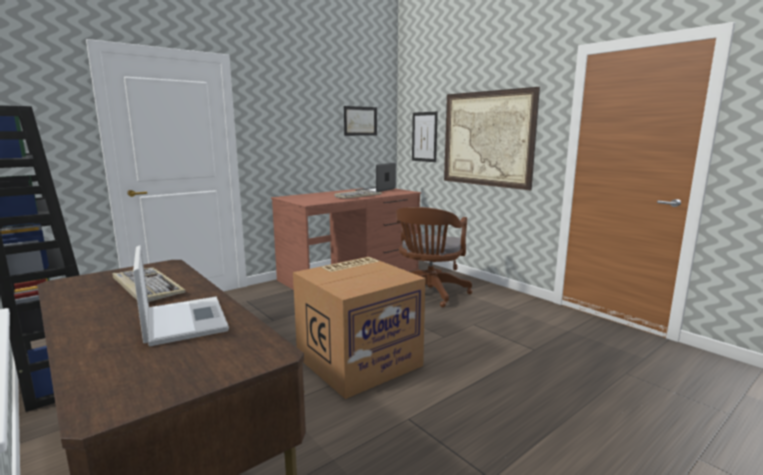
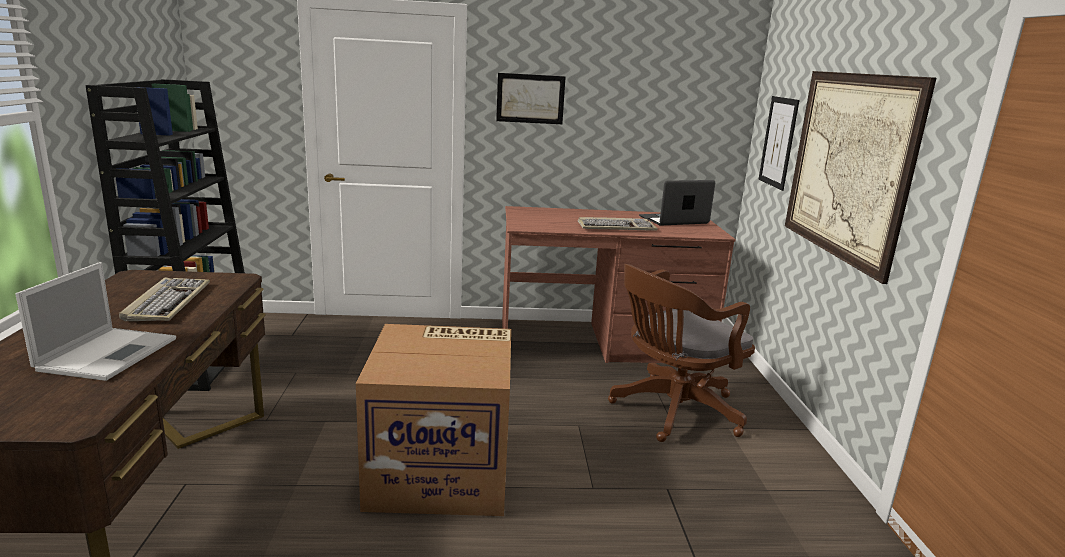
camera: 35 degrees right, 5 degrees up
picture [344,106,377,136] -> picture moved to [496,73,566,124]

